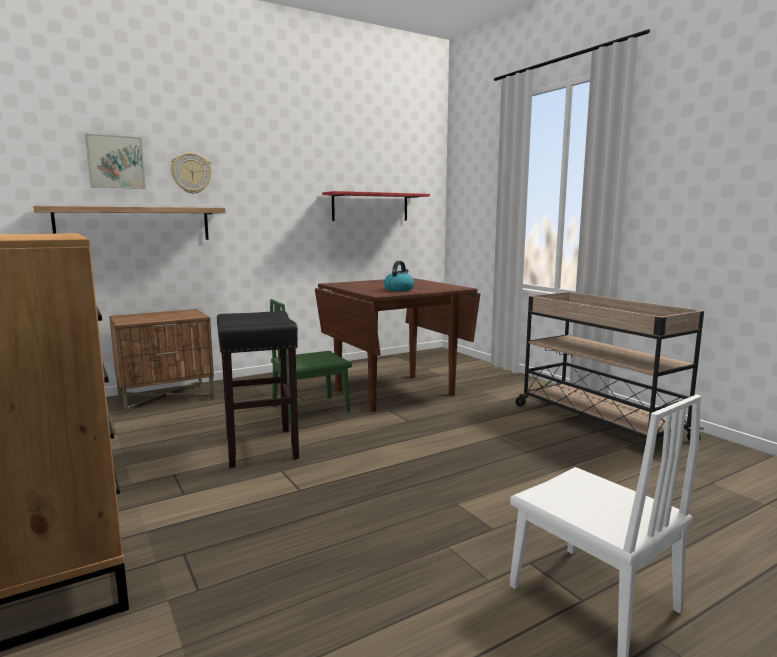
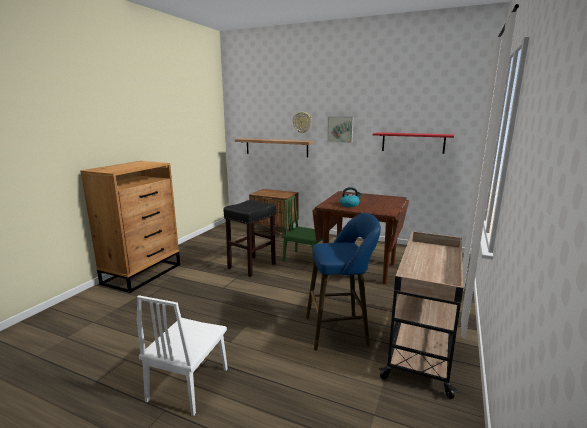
camera: 55 degrees right, 5 degrees up
picture [85,134,146,189] -> picture moved to [327,116,354,143]
none -> blue stool [306,213,381,350]

